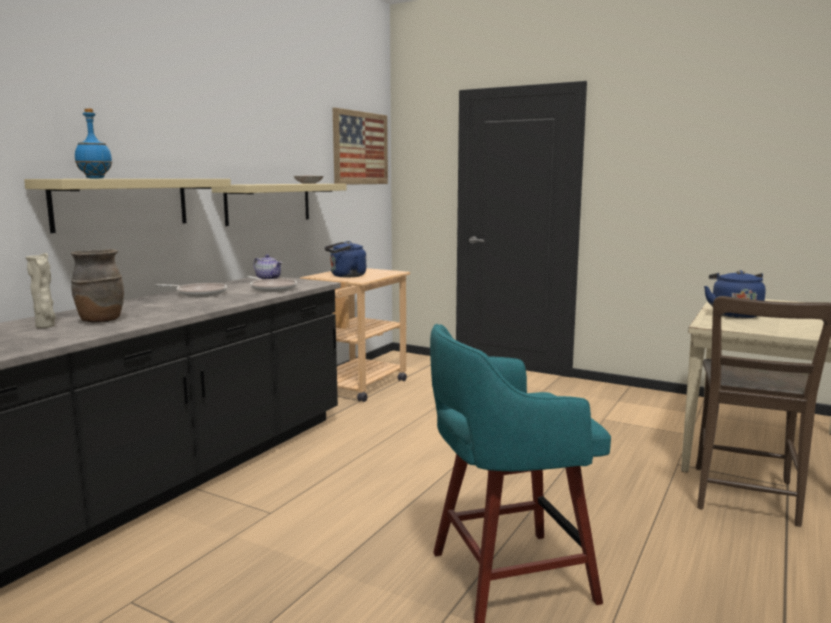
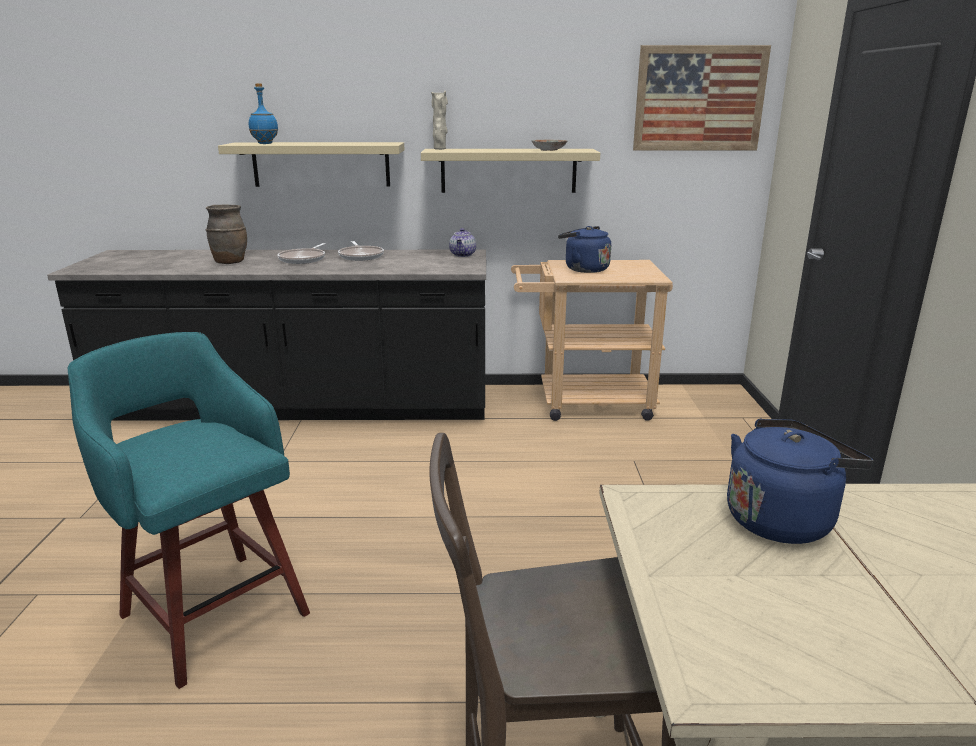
camera: 60 degrees right, 10 degrees up
beige vase [26,253,56,328] -> beige vase moved to [431,91,448,150]
frying pan [248,276,297,292] -> frying pan moved to [278,243,326,264]

